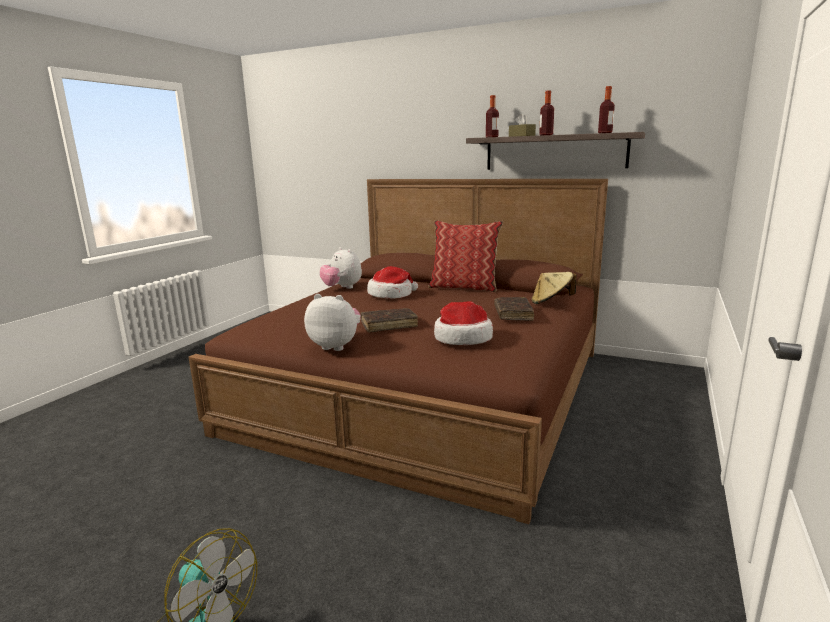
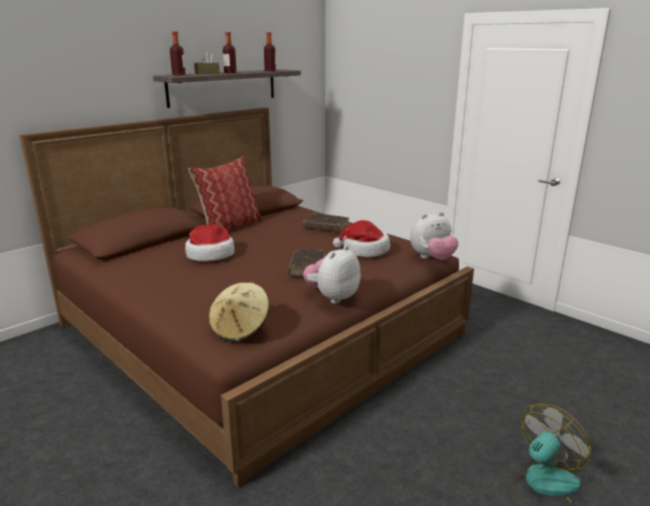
camera: 70 degrees left, 5 degrees up
plush toy [320,247,362,289] -> plush toy moved to [410,212,459,260]
beige hat [532,272,577,304] -> beige hat moved to [209,282,269,342]

